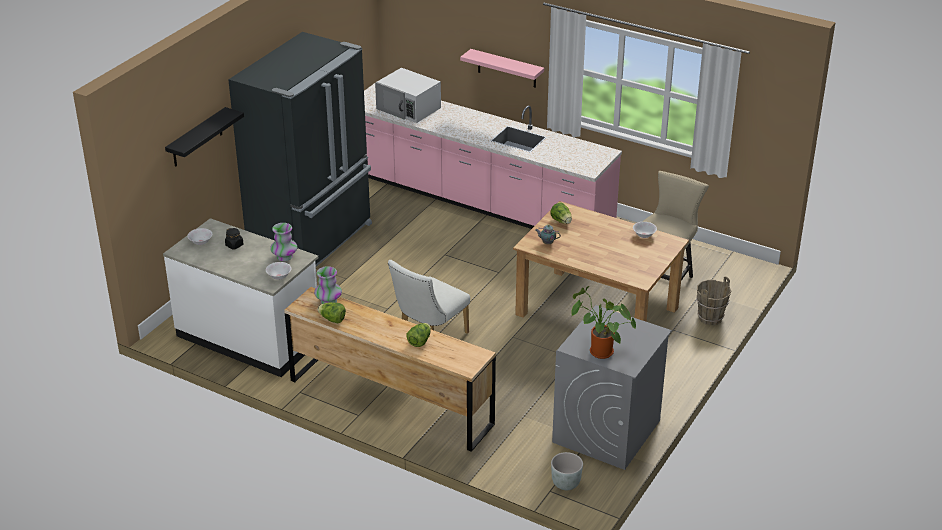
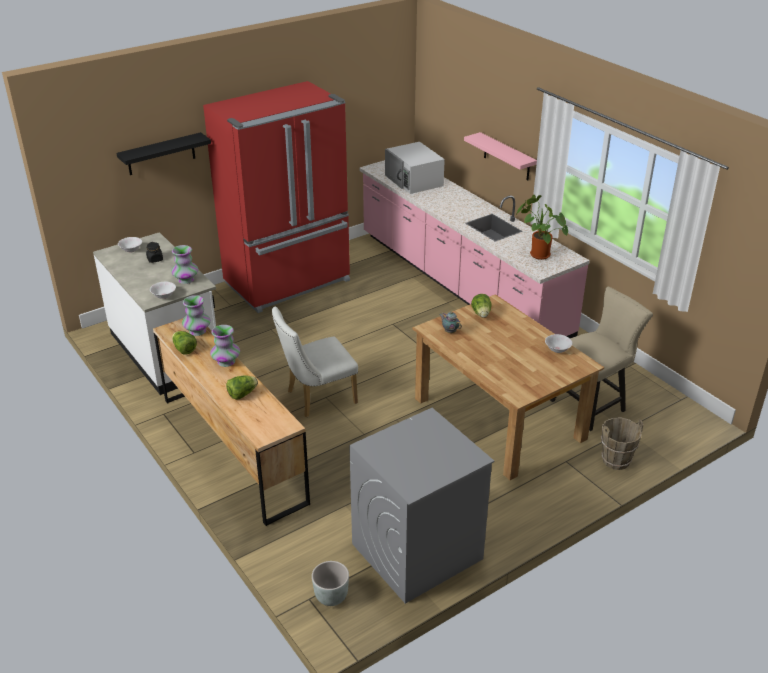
camera: 25 degrees right, 0 degrees up
black fridge [228,32,372,267] -> red fridge [203,81,350,313]
potted plant [571,286,636,359] -> potted plant moved to [516,195,568,260]
none -> vase [210,325,240,367]

